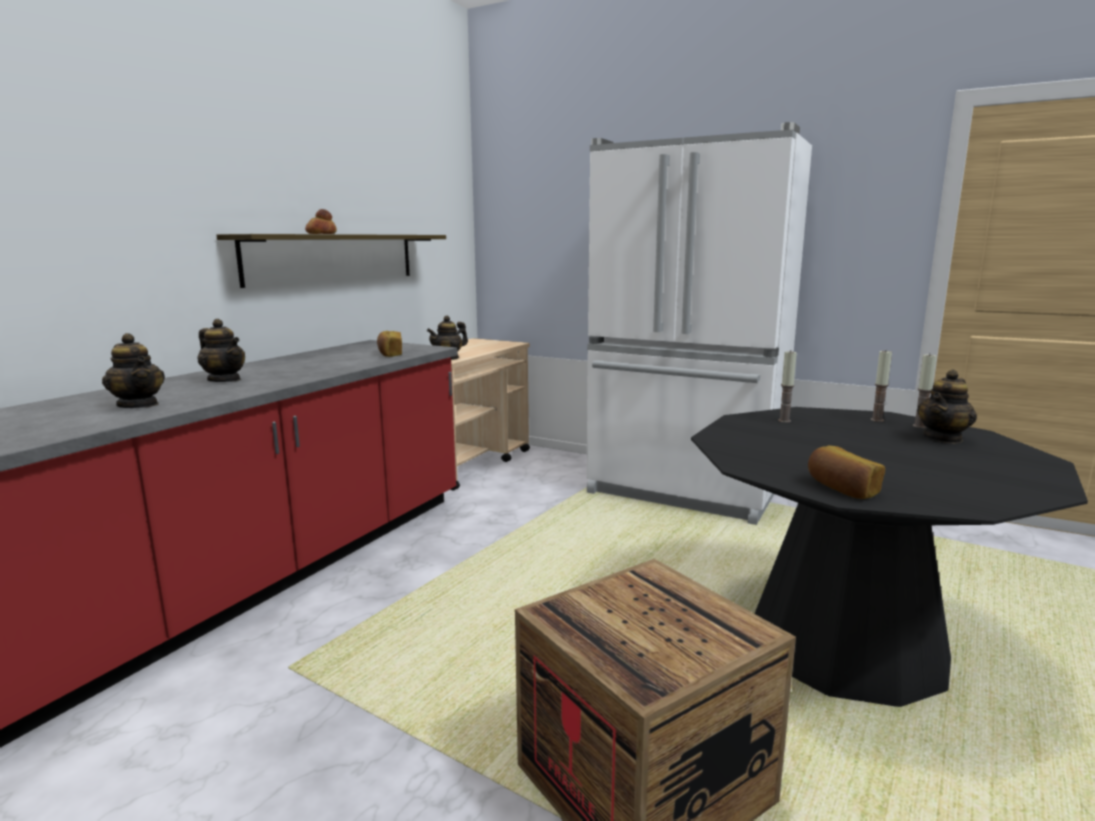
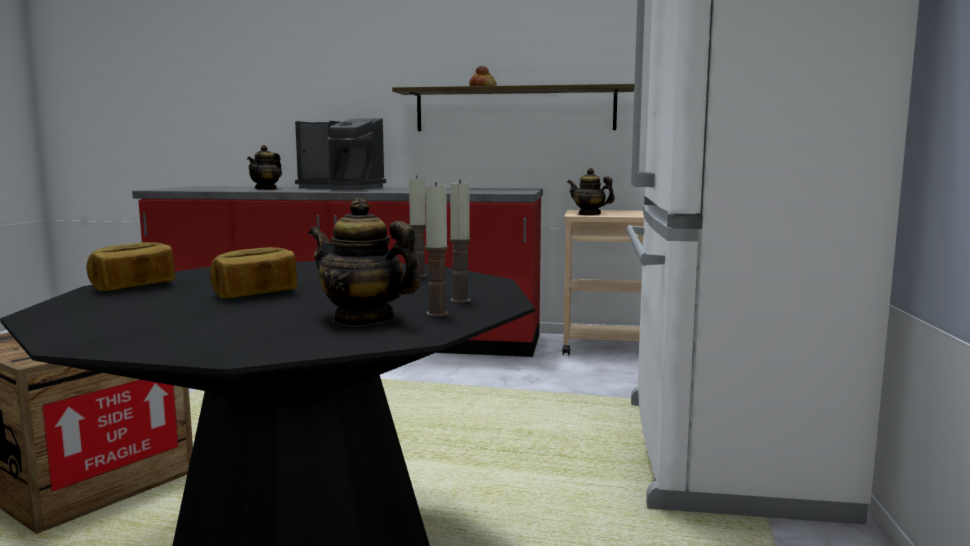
camera: 70 degrees right, 5 degrees down
teapot [197,319,245,382] -> coffee machine [295,118,386,190]
bread [377,331,402,357] -> bread moved to [210,247,297,298]

